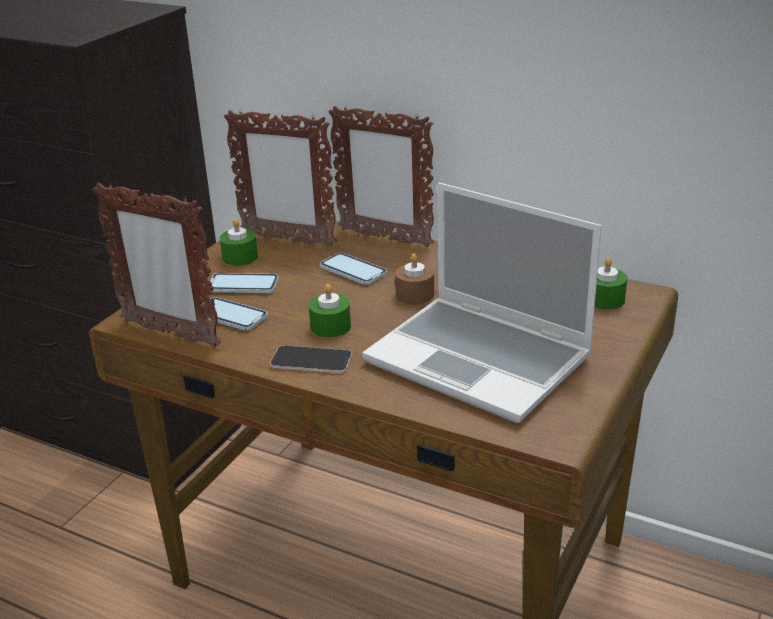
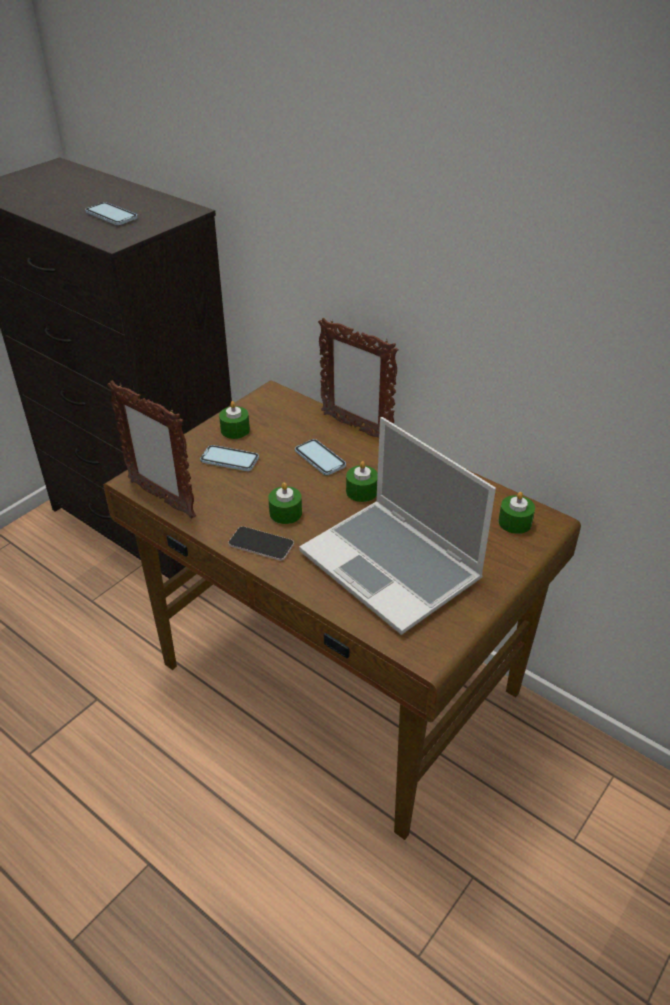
camera: 10 degrees right, 10 degrees up
phone [203,297,268,331] -> phone moved to [85,202,138,225]
picture frame [224,109,337,247] -> none
brown candle [395,253,434,305] -> green candle [346,461,378,502]

